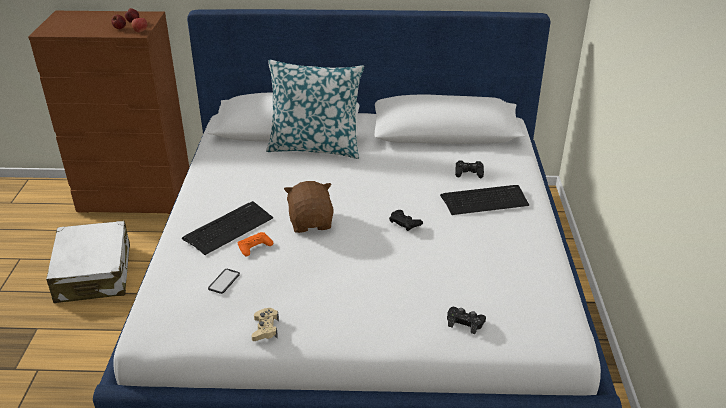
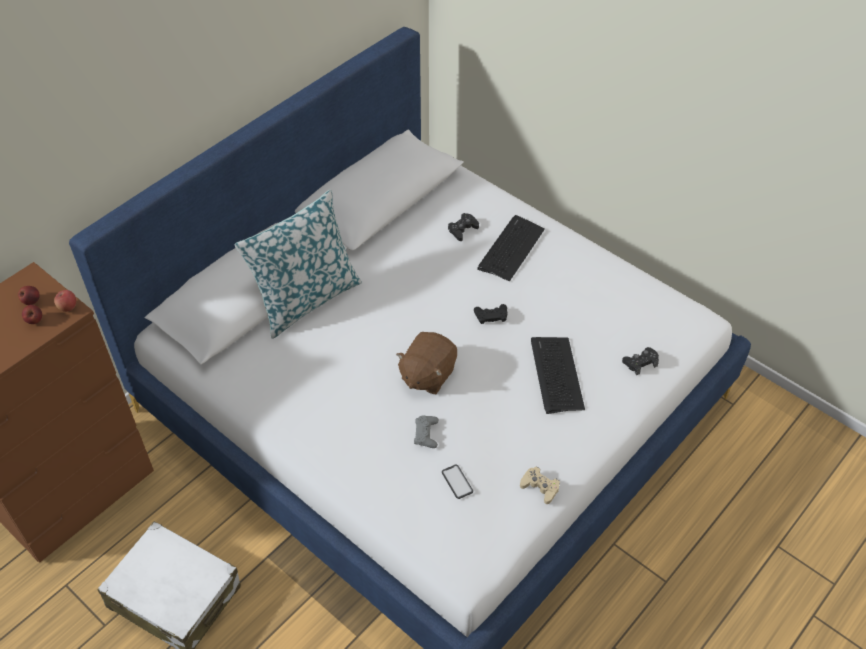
camera: 50 degrees left, 15 degrees up
keyboard [182,201,273,255] -> keyboard moved to [531,337,585,414]
orange game controller [237,232,273,256] -> grey game controller [414,415,439,448]
brown plush toy [284,181,334,233] -> brown plush toy turned 90 degrees counterclockwise [396,332,457,394]

